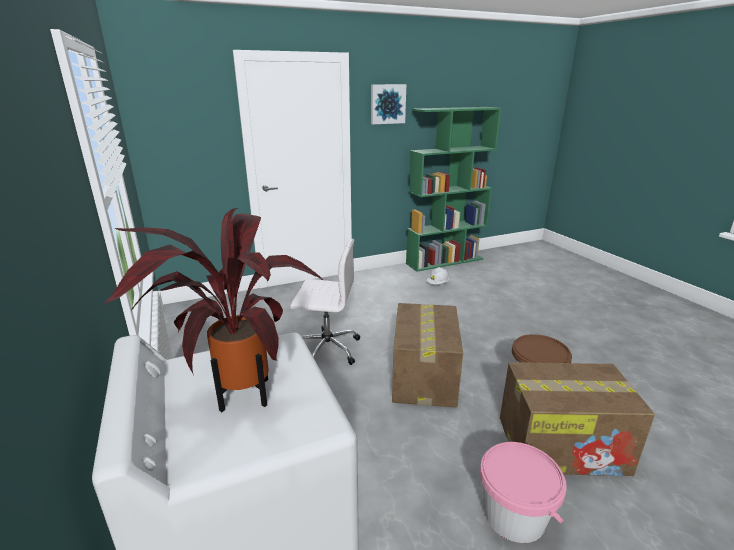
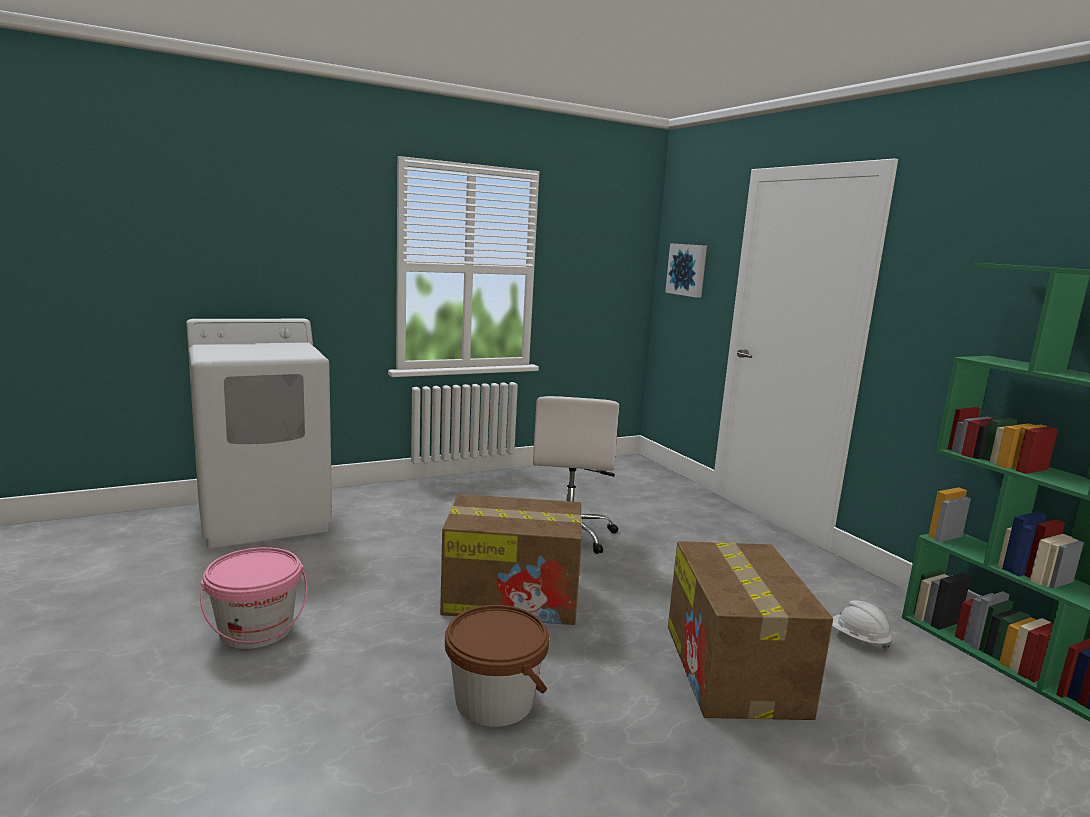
camera: 85 degrees right, 10 degrees down
potted plant [102,208,323,412] -> none
picture [371,84,406,124] -> picture moved to [665,243,707,298]
cardboard box [500,362,655,476] -> cardboard box moved to [668,541,833,720]

